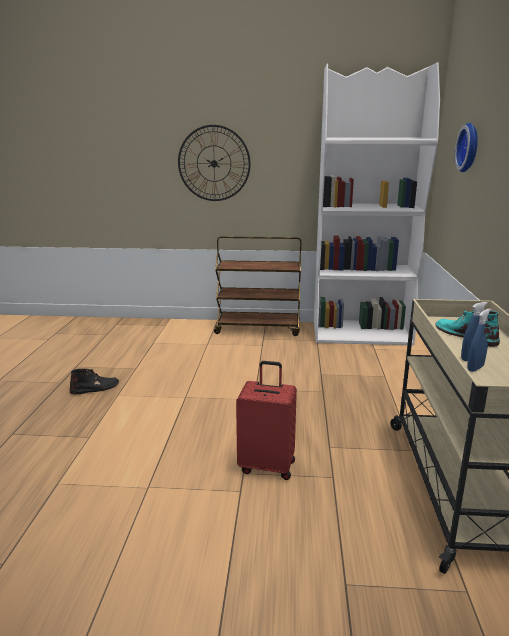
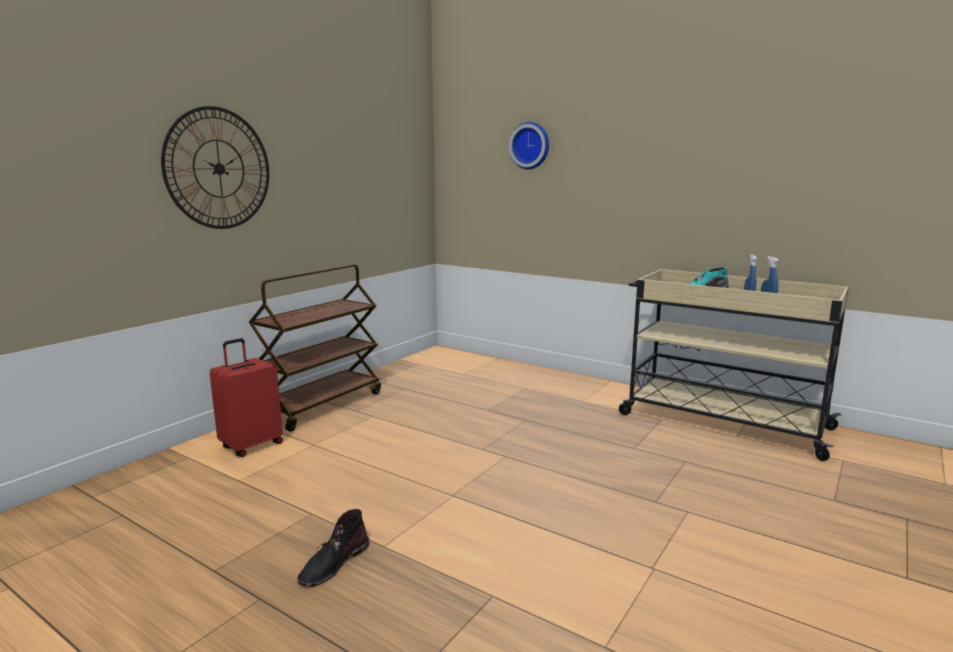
camera: 60 degrees left, 5 degrees down
black boot [69,369,119,394] -> black boot turned 150 degrees counterclockwise [297,509,369,587]
red suitcase [236,361,297,480] -> red suitcase moved to [210,338,283,457]
white bookcase [314,62,440,345] -> none

